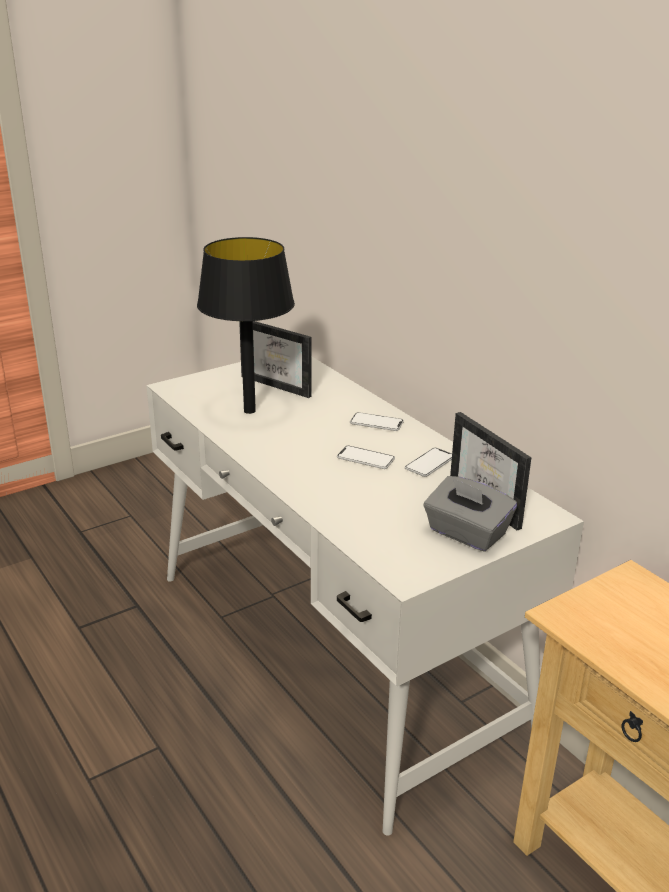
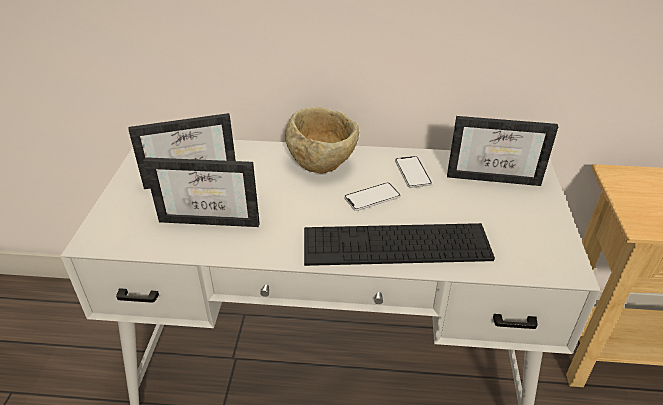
camera: 50 degrees left, 10 degrees up
black table lamp [197,237,295,414] -> picture frame [144,157,260,227]
phone [350,412,404,431] -> beige bowl [285,107,359,173]
grey tissue box [424,476,517,552] -> none
none -> keyboard [304,223,495,266]

